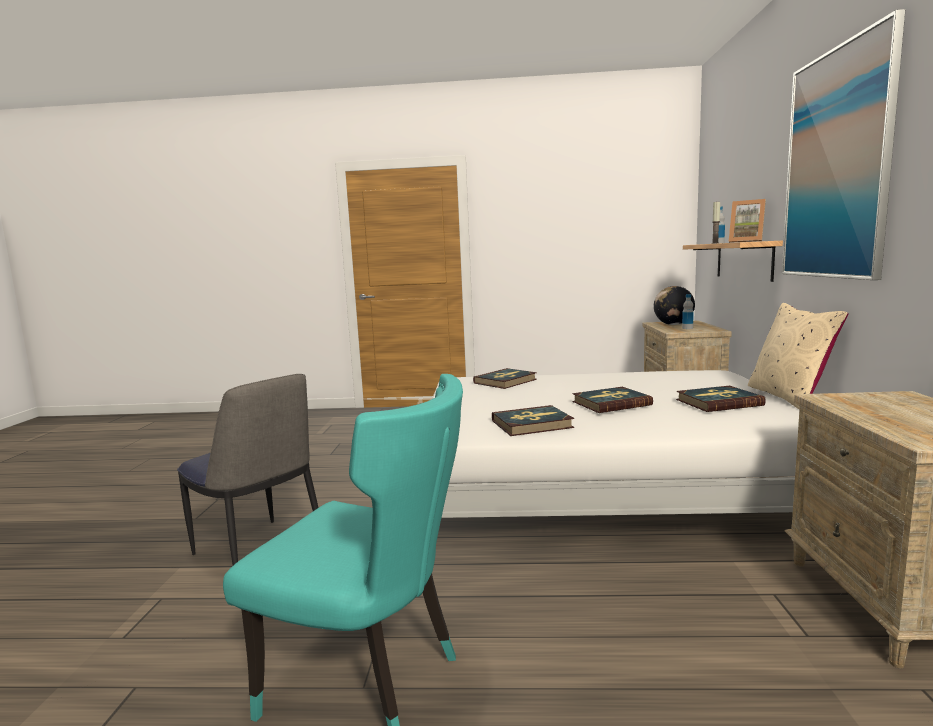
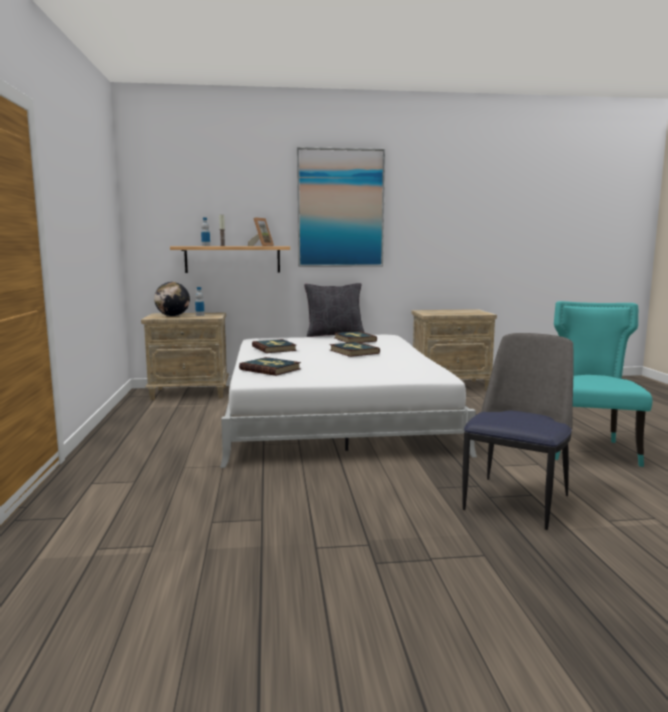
camera: 100 degrees left, 0 degrees up
book [492,405,574,436] -> book moved to [252,339,297,353]
beige pillow [748,303,848,409] -> black pillow [304,283,365,337]

